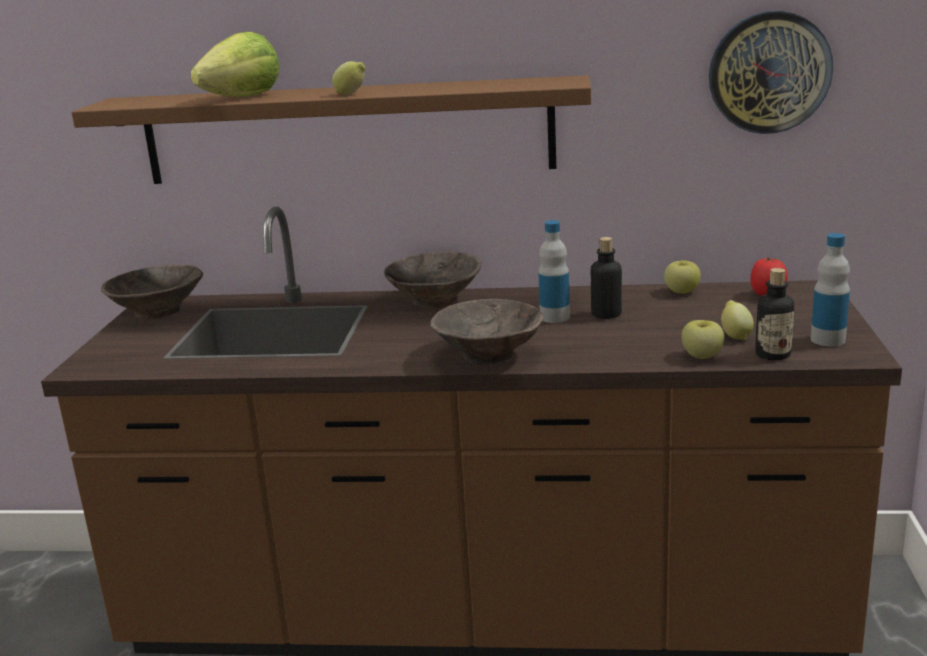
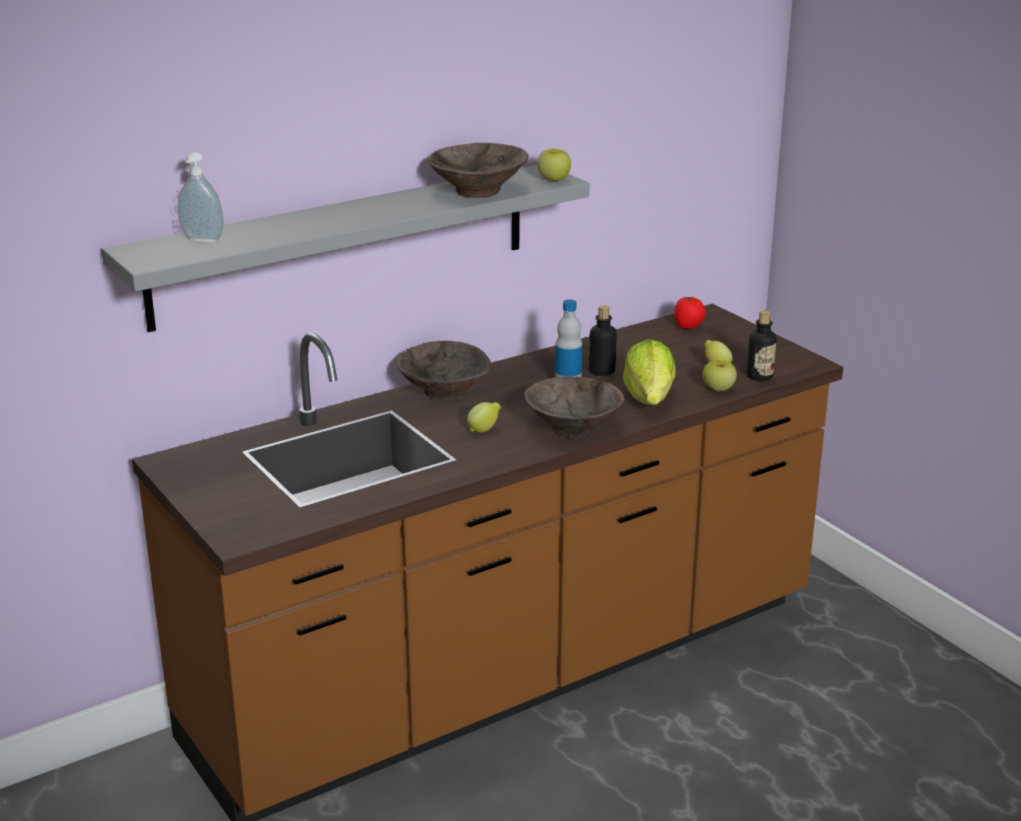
camera: 40 degrees left, 5 degrees up
brown shelf [72,75,591,184] -> grey shelf [101,165,590,332]
brown bowl [102,265,203,319] -> brown bowl moved to [428,143,529,198]
lettuce [191,32,279,97] -> lettuce moved to [623,339,676,405]
lemon [332,61,366,95] -> lemon moved to [467,402,501,433]
apple [664,260,701,294] -> apple moved to [537,149,571,181]
wall clock [709,11,833,134] -> none
bottle [811,233,850,347] -> none
none -> soap dispenser [178,152,224,243]

